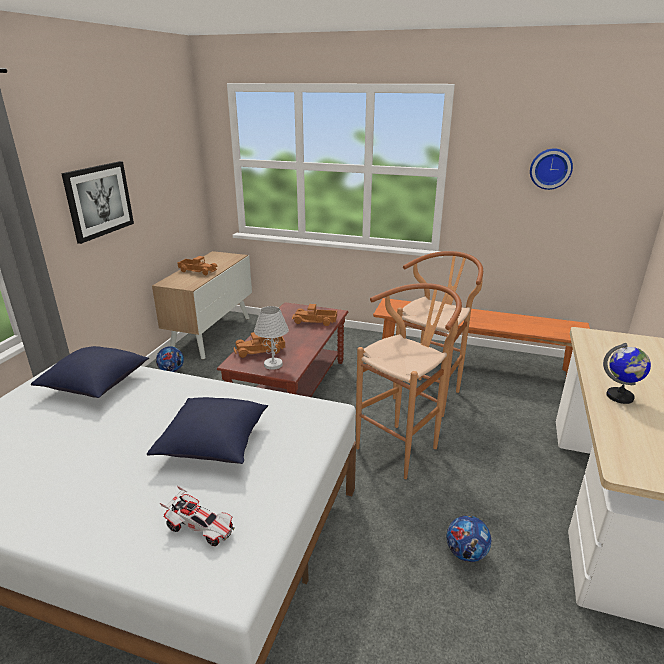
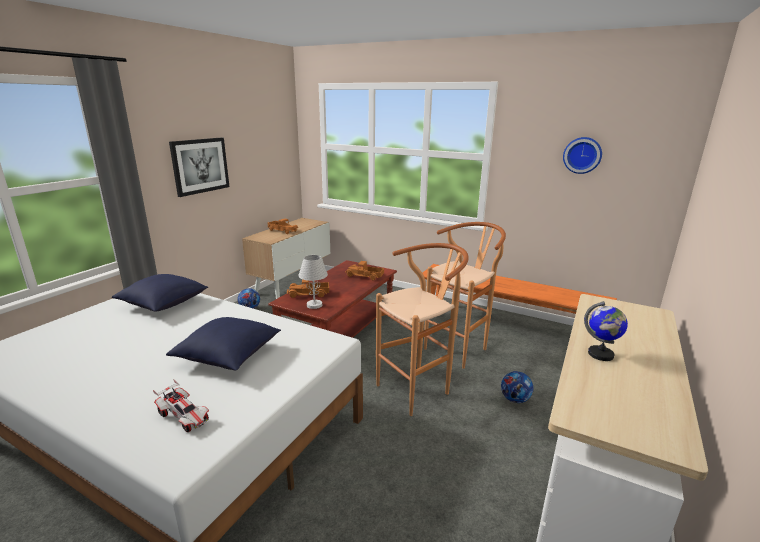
camera: 10 degrees right, 5 degrees down
football [447,515,491,562] -> football moved to [501,371,533,403]

